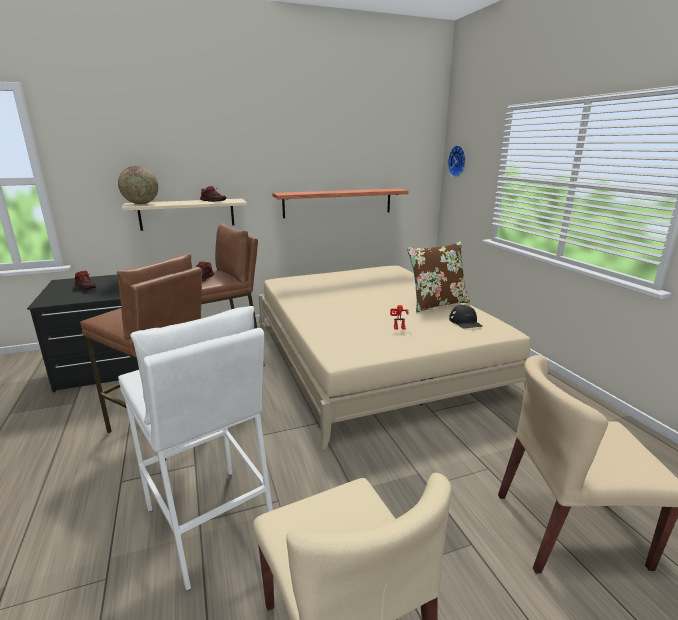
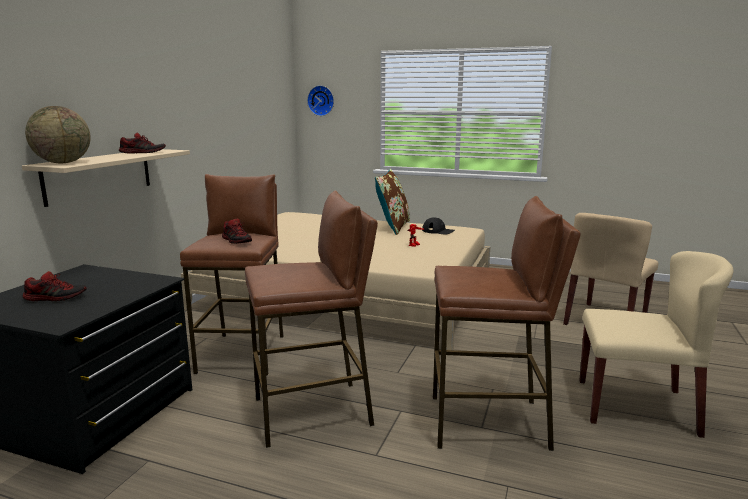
camera: 50 degrees left, 5 degrees down
white stool [118,306,273,591] -> brown stool [433,196,581,451]
shelf [272,188,409,218] -> none

